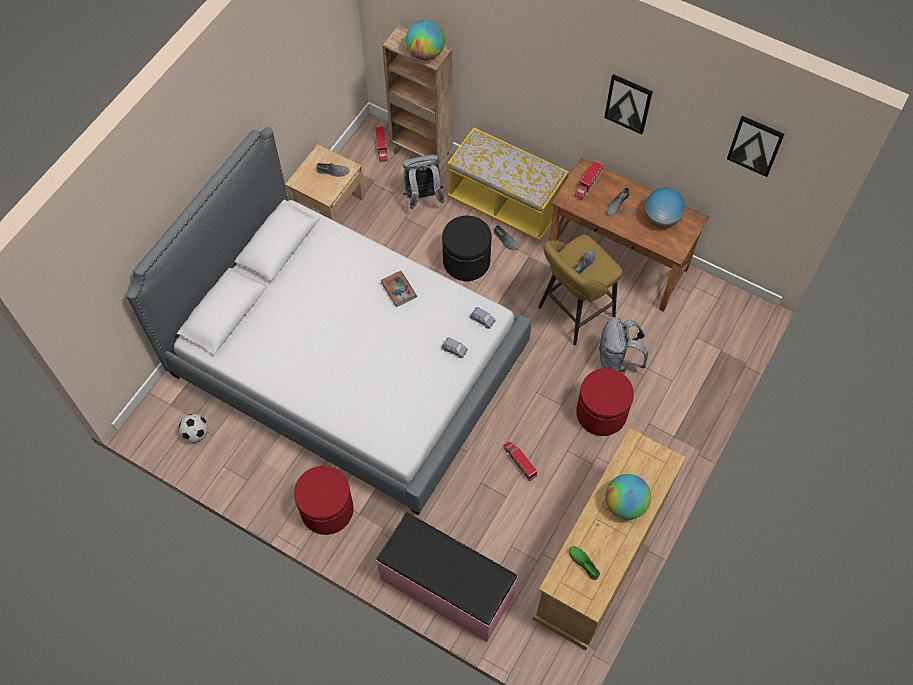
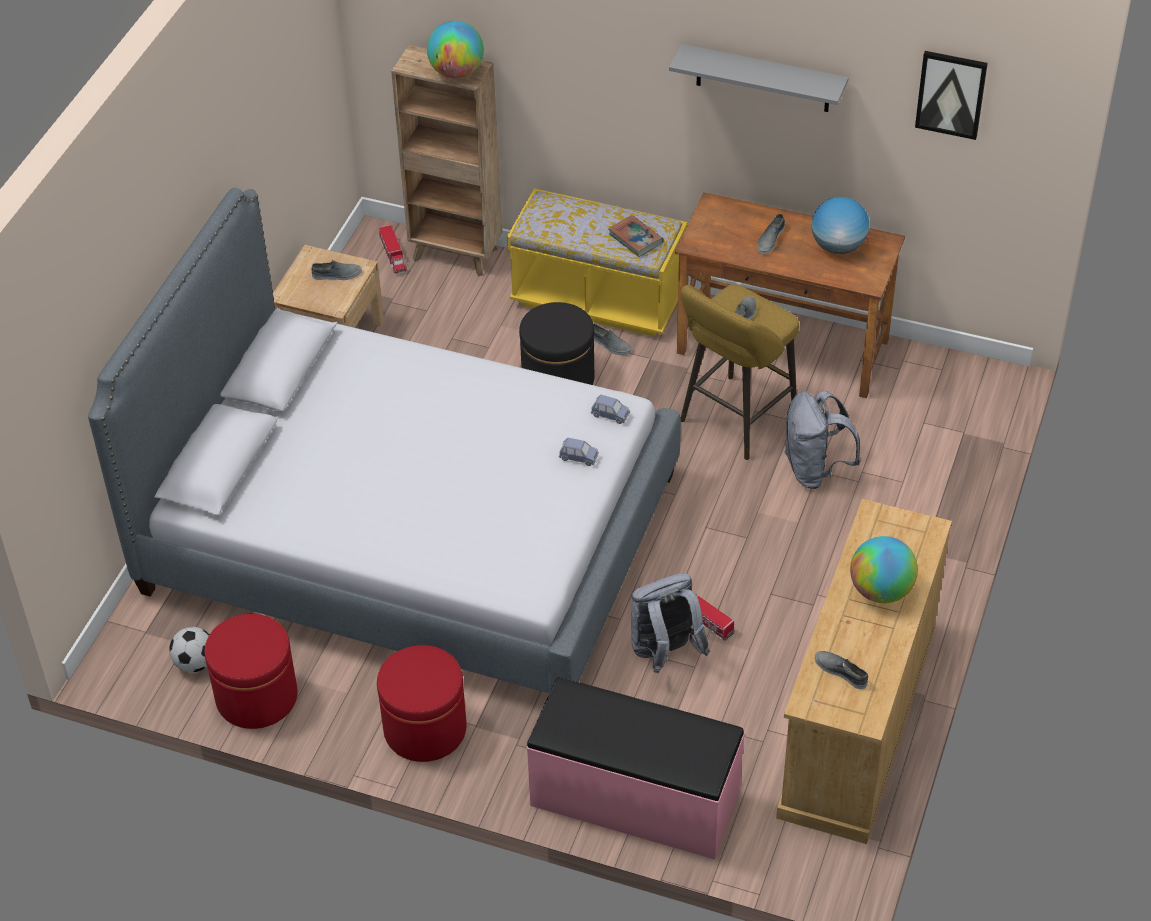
camera: 10 degrees left, 15 degrees down
book [380,271,417,307] -> book moved to [608,215,664,257]
grey backpack [403,155,445,209] -> grey backpack moved to [631,573,710,673]
green shoe [569,546,600,580] -> grey shoe [815,651,868,689]
toy truck [575,161,603,200] -> none
red ottoman [576,368,634,436] -> red ottoman moved to [204,614,297,729]
picture [604,74,653,135] -> grey shelf [669,44,849,112]

